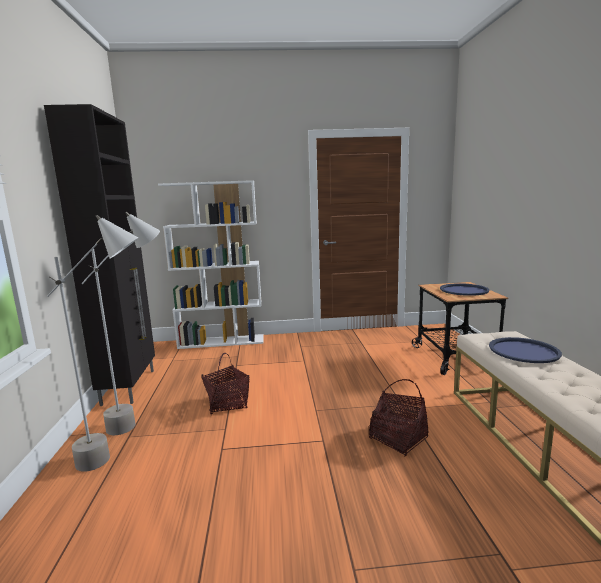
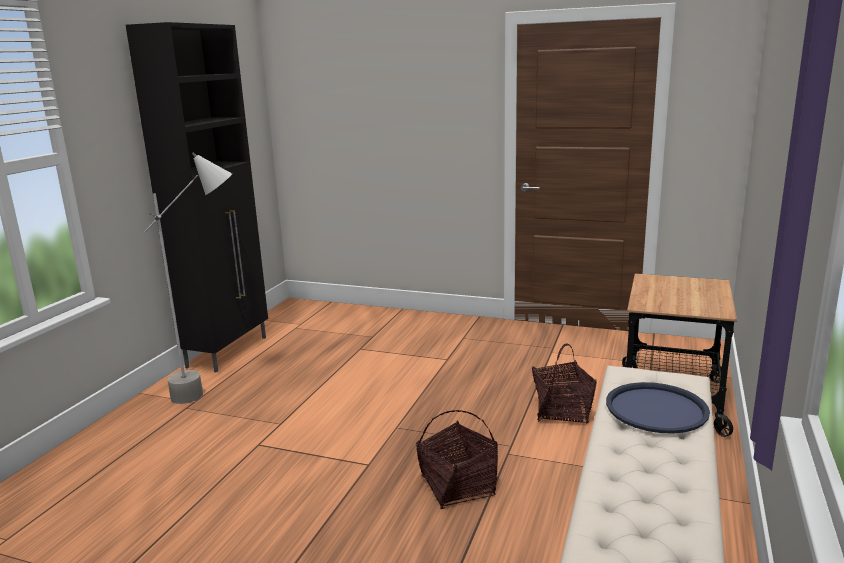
camera: 25 degrees right, 5 degrees up
grey floor lamp [47,215,138,472] -> none
white bookcase [158,180,264,349] -> none
basket [201,353,250,415] -> basket moved to [532,343,597,424]
blue tray [440,283,489,296] -> none

